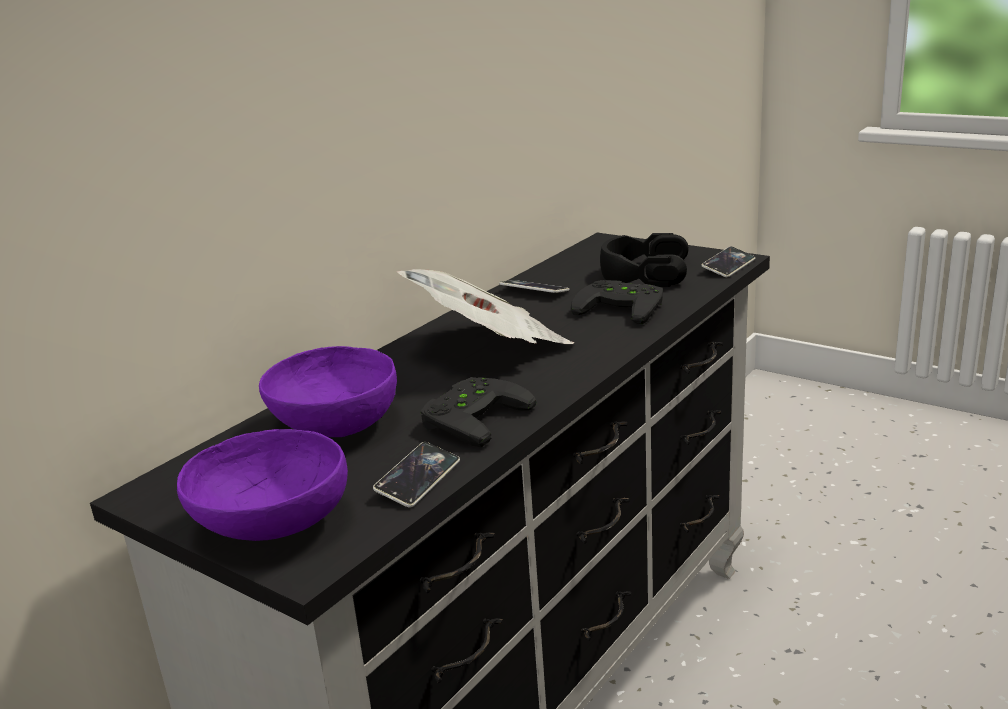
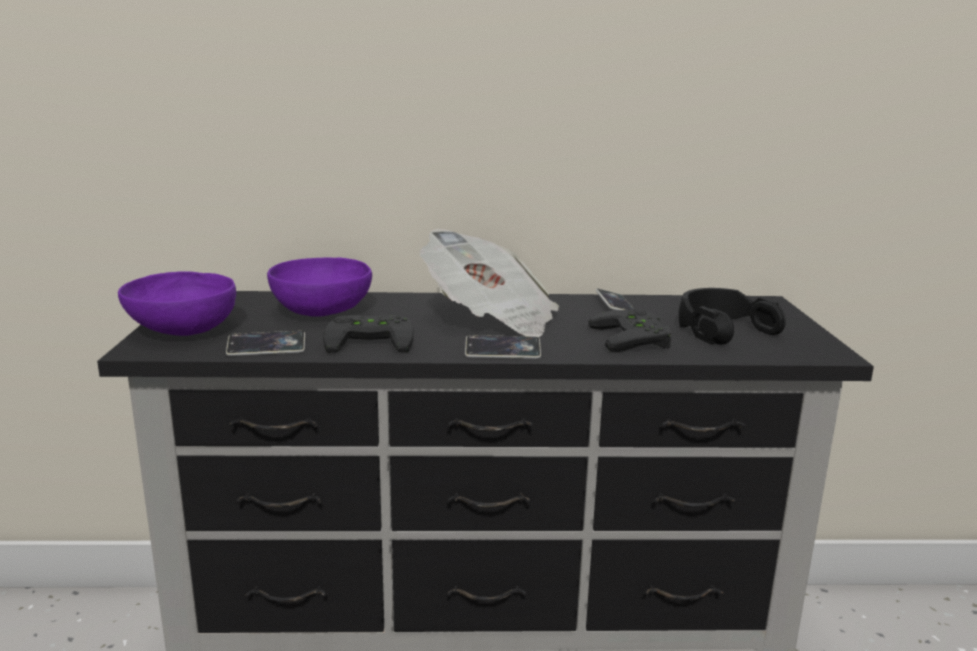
camera: 50 degrees right, 5 degrees down
phone [701,246,755,277] -> phone moved to [465,335,541,359]

